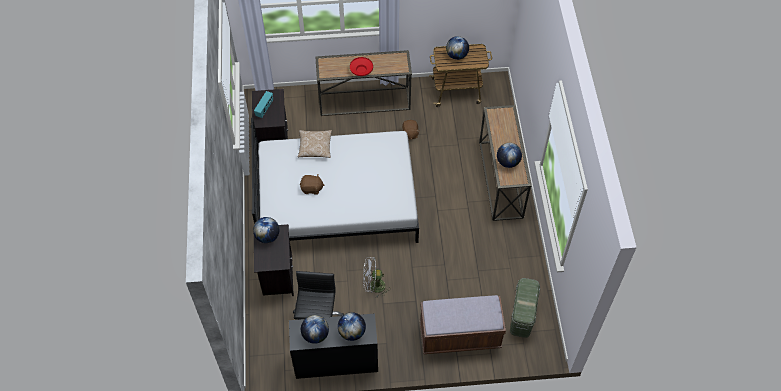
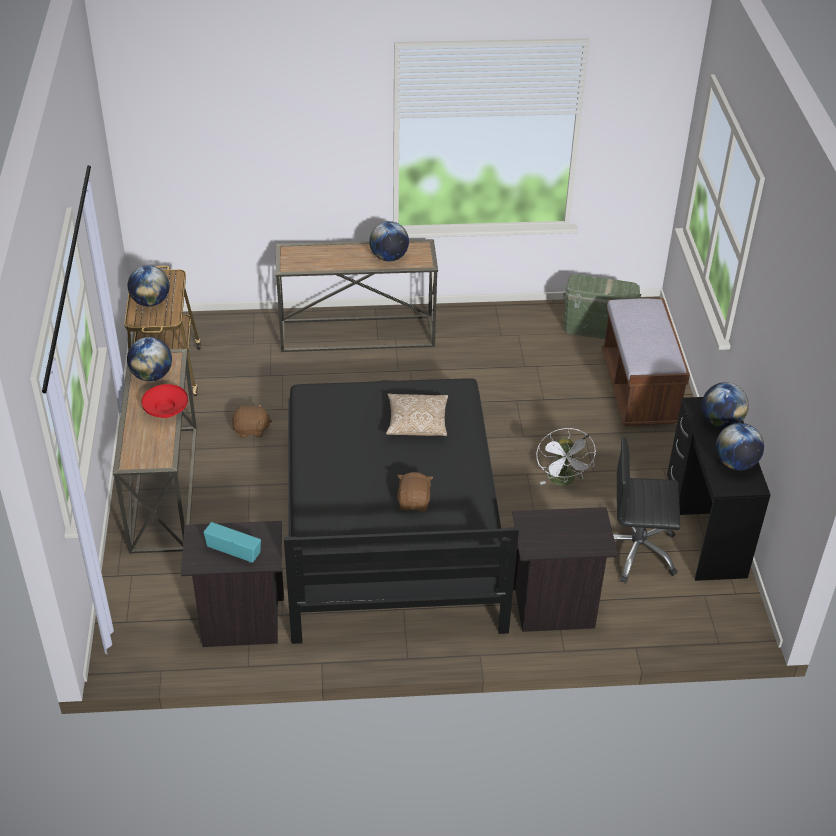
camera: 90 degrees left, 15 degrees down
white bed [251,118,419,243] -> black bed [284,379,519,644]
globe [253,217,279,243] -> globe moved to [127,337,172,381]
pillow [298,130,332,158] -> pillow moved to [386,393,448,436]

